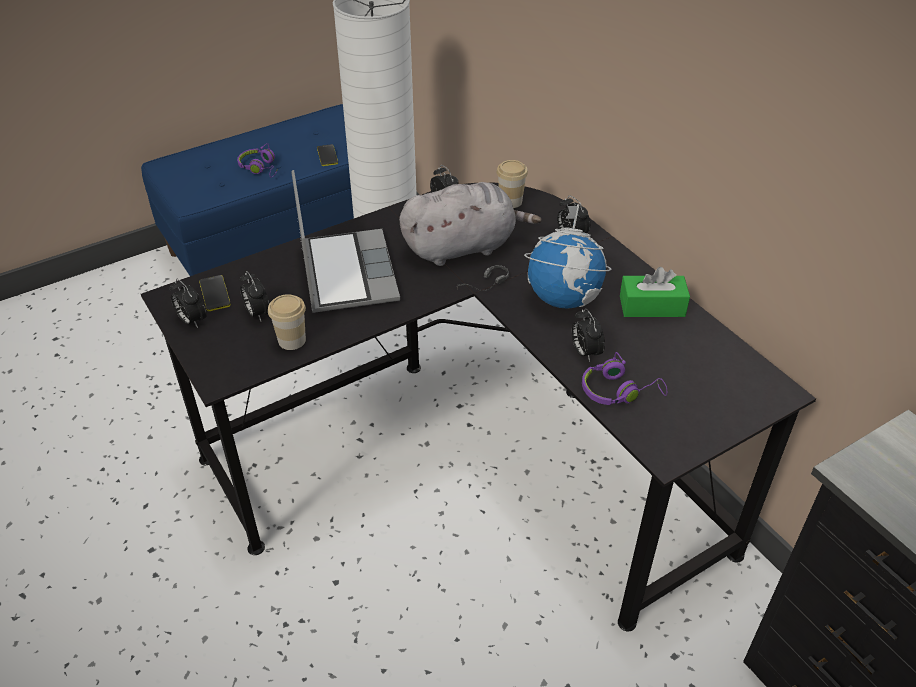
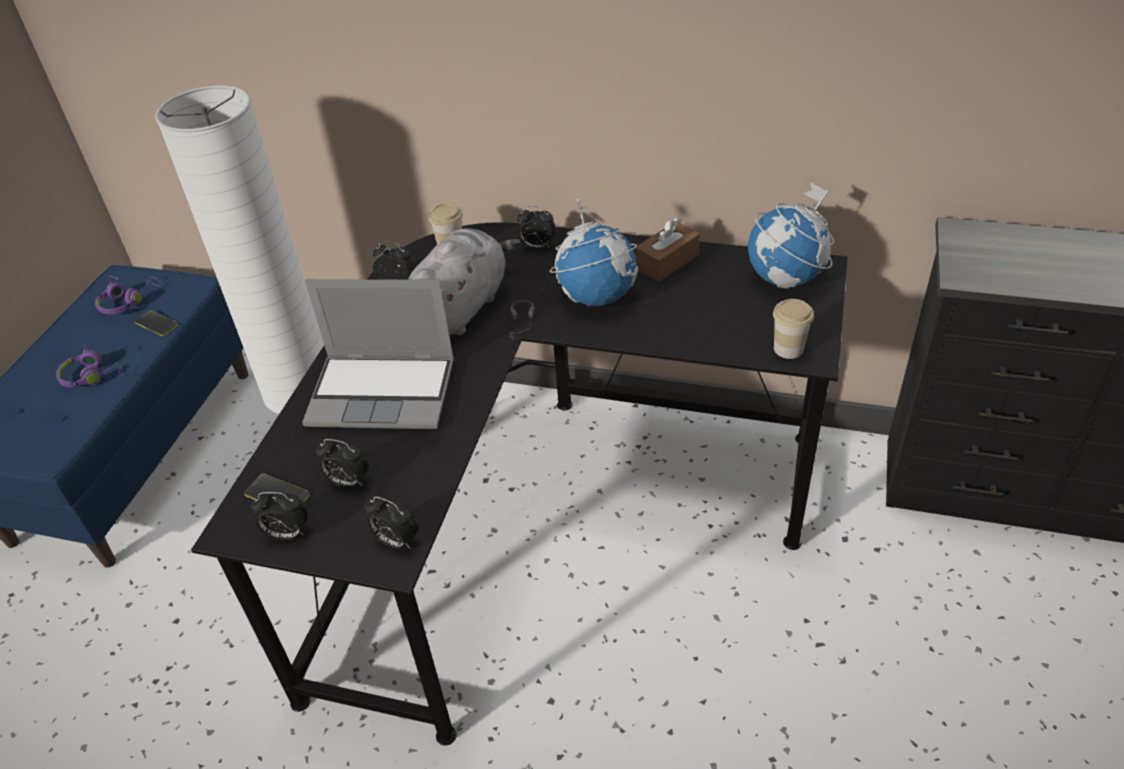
camera: 40 degrees left, 0 degrees up
cup [268,294,306,350] -> cup moved to [773,299,814,359]
laptop [291,170,400,313] -> laptop turned 150 degrees clockwise [302,279,454,429]
alarm clock [572,308,605,362] -> alarm clock moved to [365,496,420,548]
purple headphones [582,352,667,405] -> purple headphones moved to [95,276,162,314]
green tissue box [620,267,690,317] -> brown tissue box [635,217,700,282]
none -> globe [748,182,834,289]

